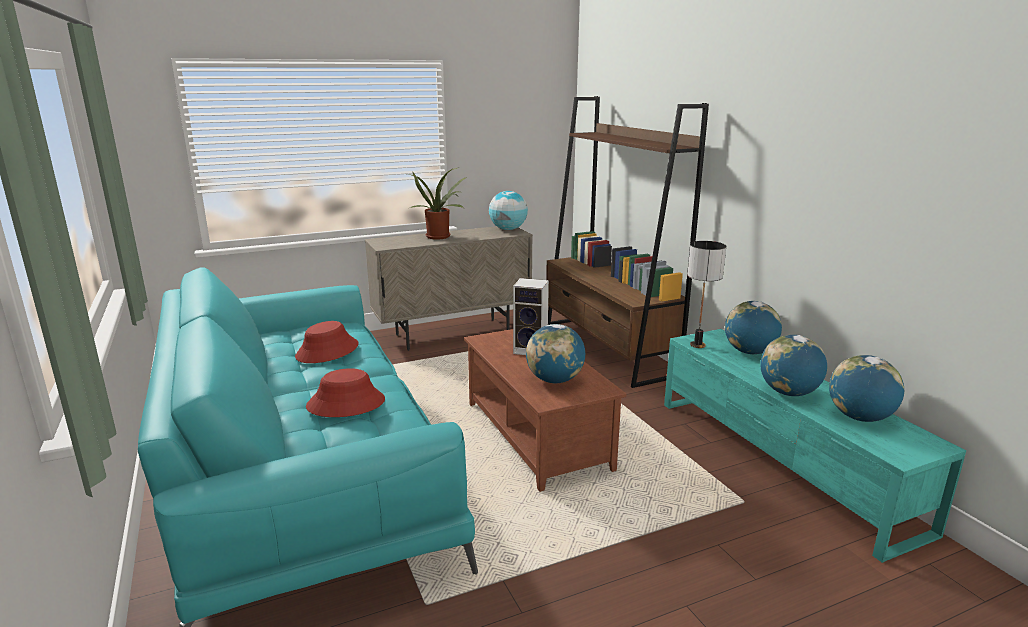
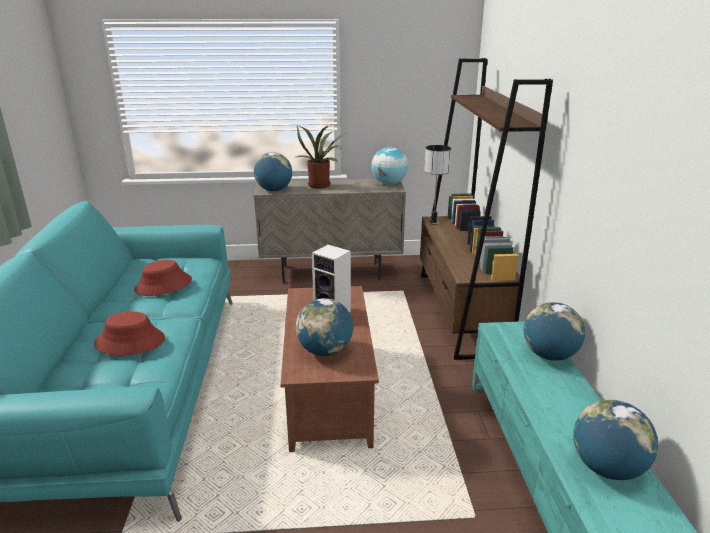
camera: 20 degrees right, 5 degrees up
table lamp [687,241,726,348] -> table lamp moved to [424,145,451,225]
globe [760,335,827,396] -> globe moved to [254,152,292,191]

